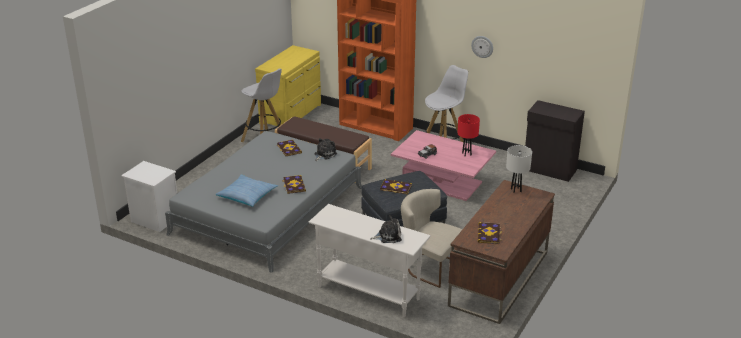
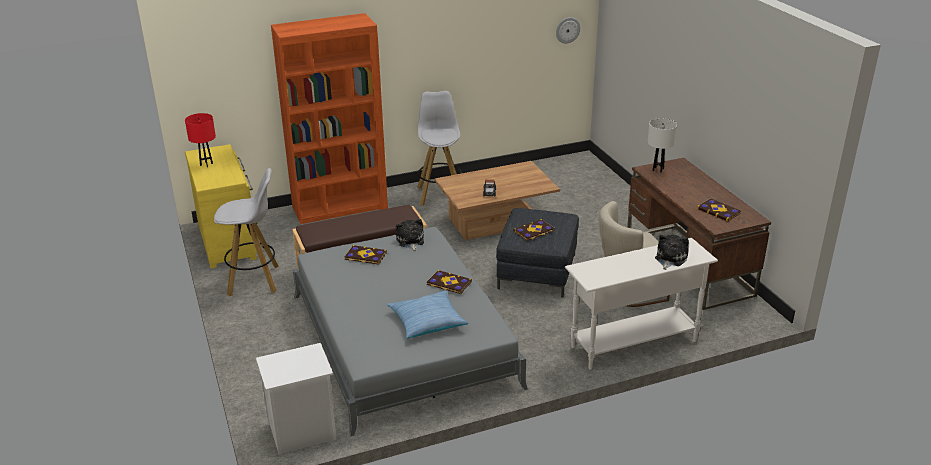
camera: 50 degrees left, 0 degrees up
pink coffee table [391,130,496,201] -> brown coffee table [435,161,560,240]
red table lamp [458,114,480,156] -> red table lamp moved to [185,113,216,167]
wall clock [471,36,493,58] -> wall clock moved to [556,17,580,44]
black cabinet [525,100,585,182] -> none

